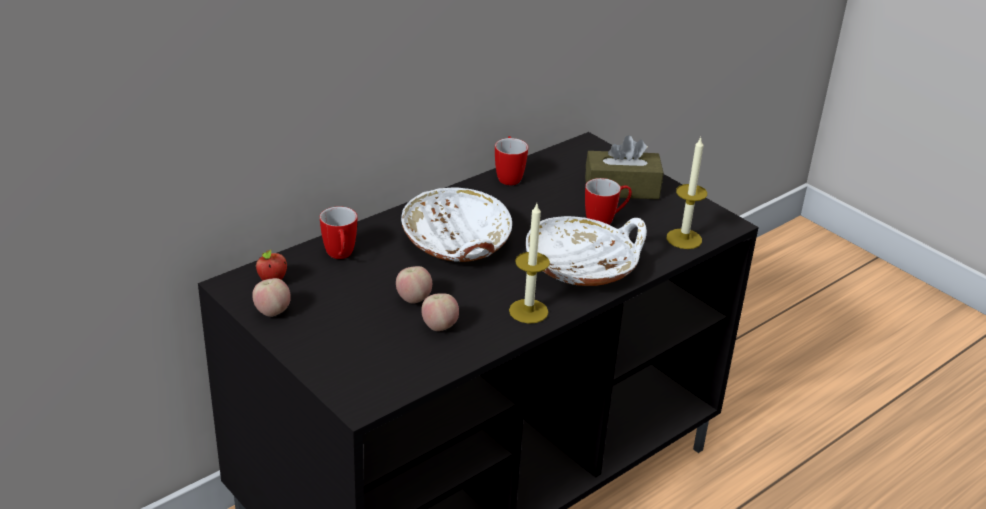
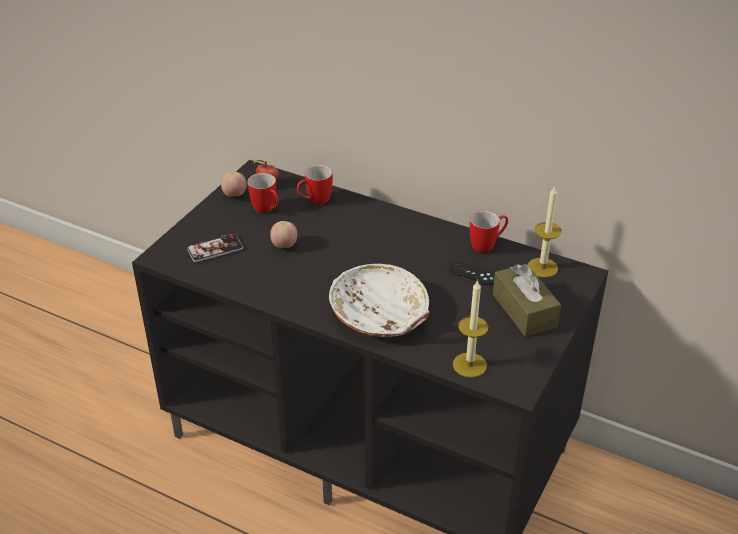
camera: 70 degrees right, 5 degrees up
white bowl [401,187,512,262] -> none
apple [421,293,459,331] -> none
candle [509,204,550,324] -> candle moved to [528,185,562,278]
mug [585,178,632,225] -> mug moved to [247,173,279,213]
none -> phone [187,234,243,262]
none -> black game controller [450,261,495,285]

